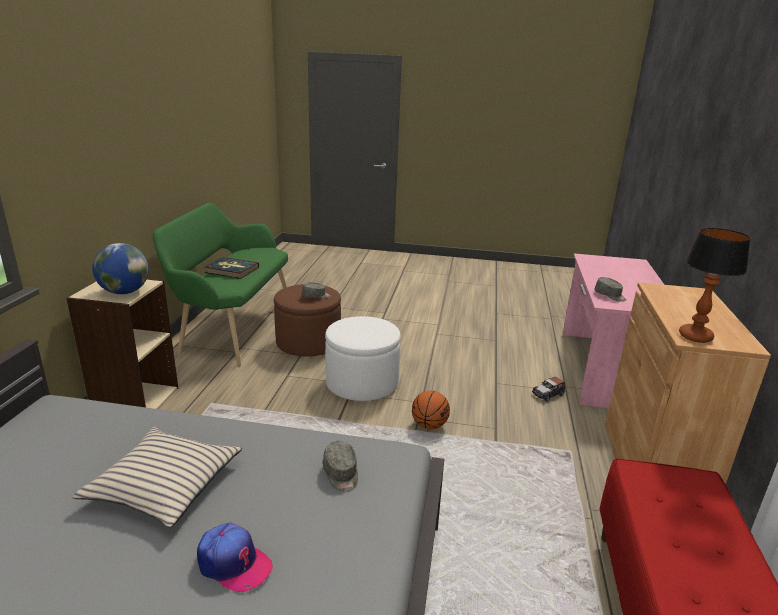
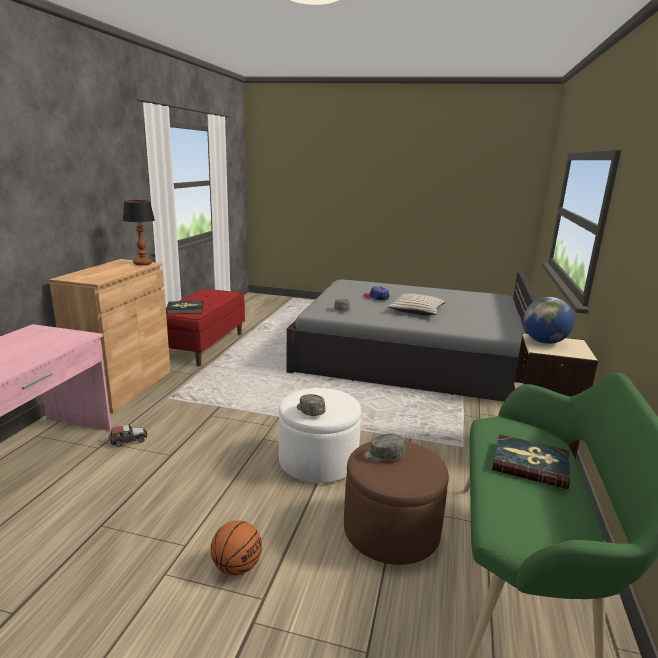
camera: 175 degrees left, 5 degrees down
basketball [412,391,450,429] -> basketball moved to [211,520,262,576]
grey cap [594,277,626,302] -> grey cap moved to [297,394,326,416]
none -> book [166,301,203,314]

